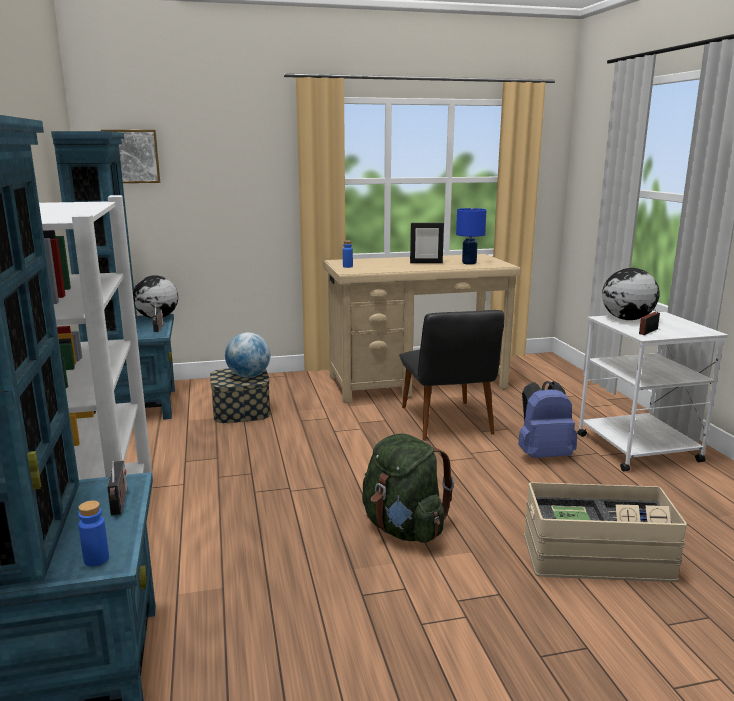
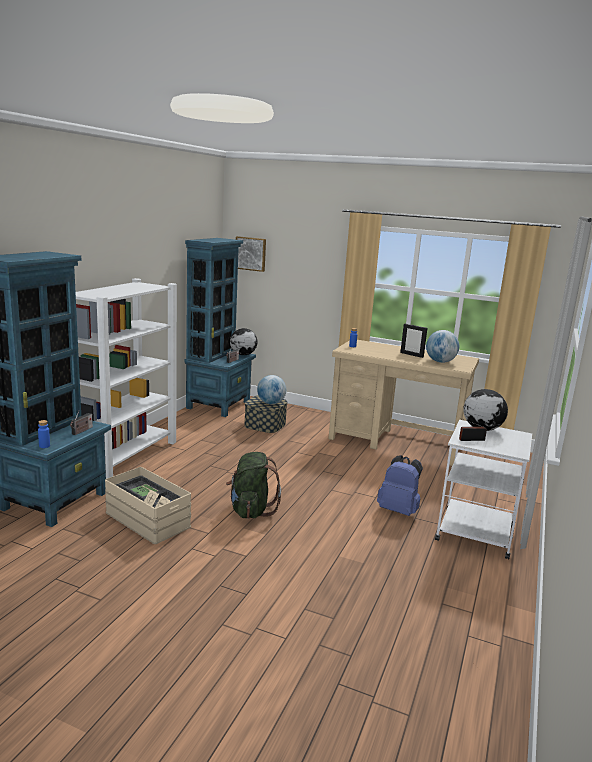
camera: 35 degrees right, 0 degrees up
black chair [399,310,504,440] -> none
blue table lamp [456,208,486,265] -> globe [426,330,459,363]
beige storage box [524,482,687,582] -> beige storage box moved to [105,467,191,544]

